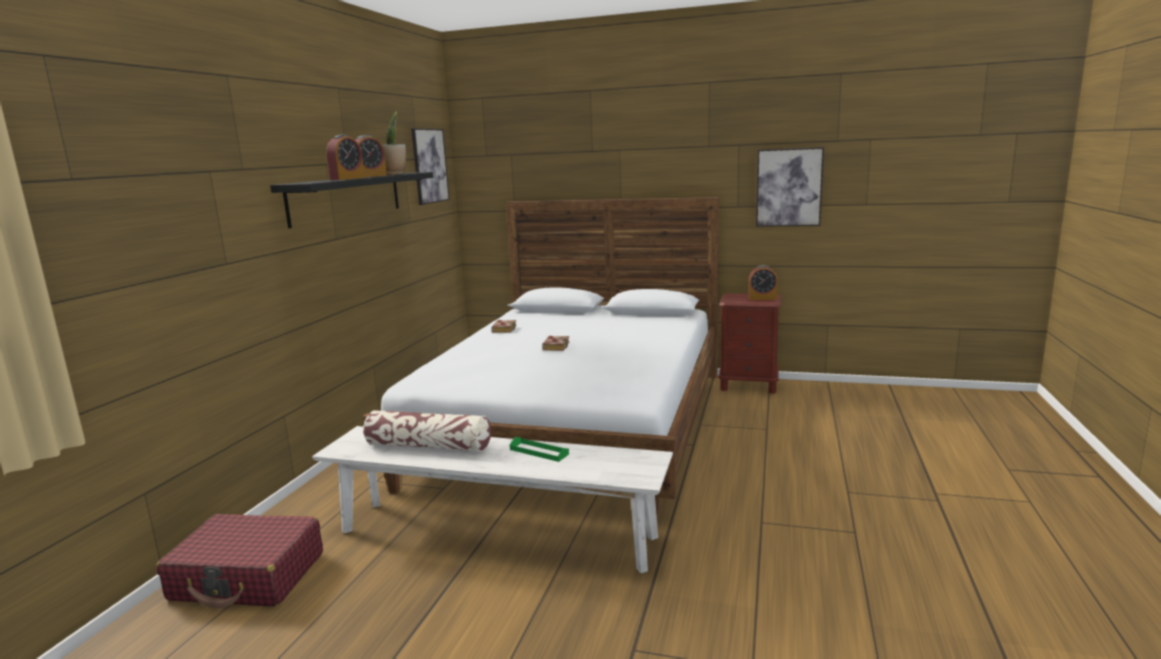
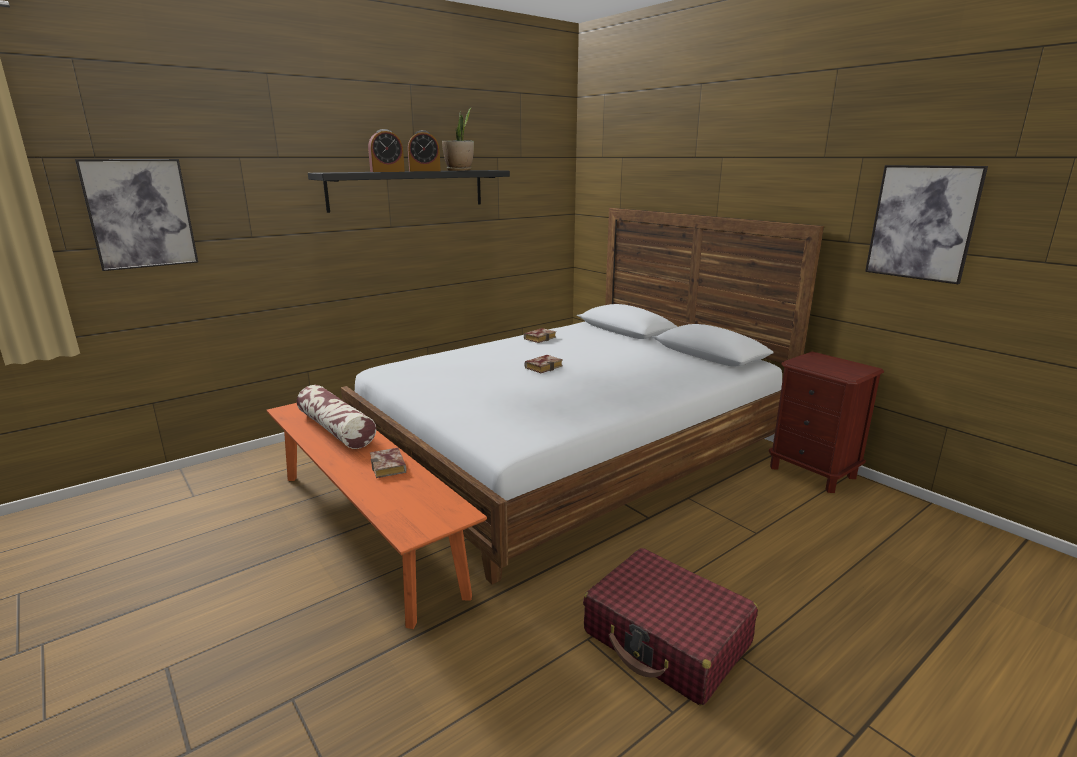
camera: 35 degrees right, 5 degrees up
red suitcase [156,514,323,609] -> red suitcase moved to [583,548,758,706]
white bench [312,426,673,573] -> orange bench [267,403,487,629]
picture [411,128,450,205] -> picture moved to [75,159,198,271]
green tray [510,437,569,462] -> book [370,448,406,478]
alarm clock [748,265,778,300] -> none

